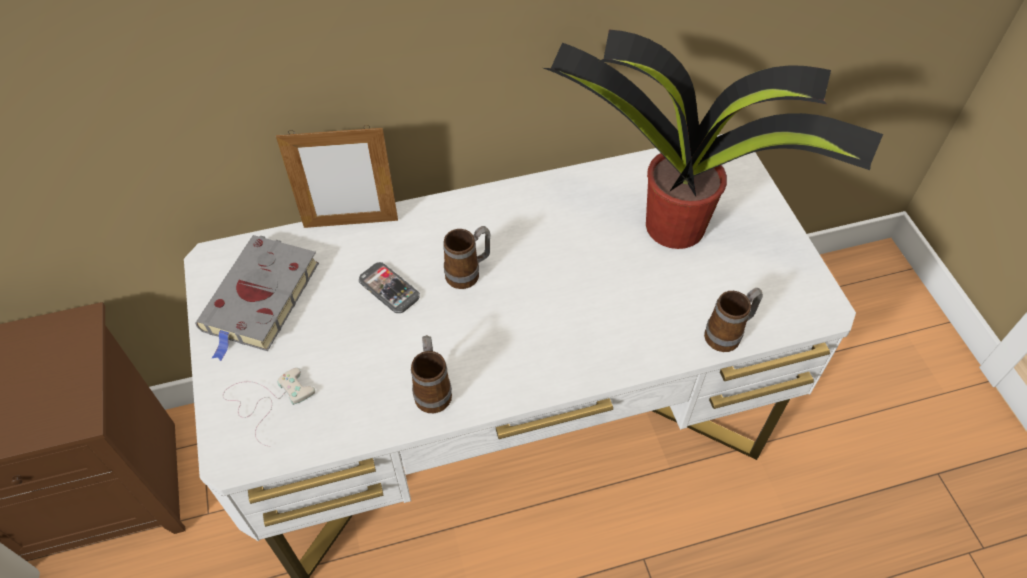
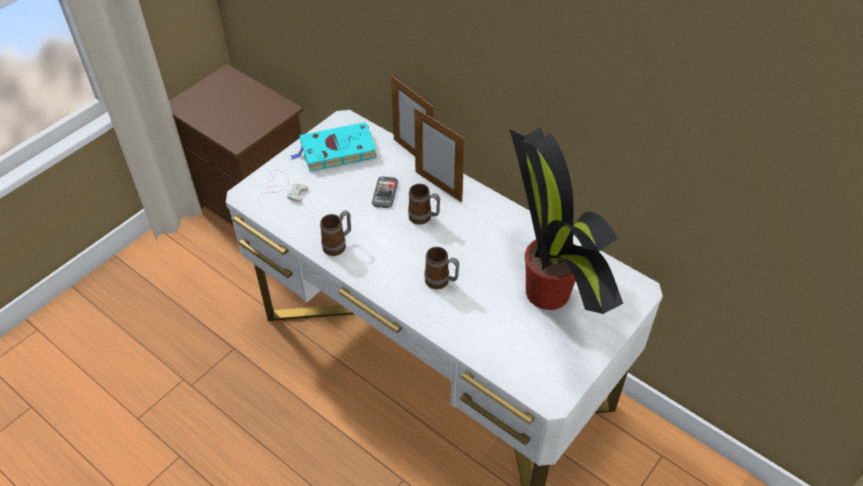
camera: 55 degrees right, 5 degrees down
grey book [195,235,319,361] -> turquoise book [291,122,377,172]
mug [704,288,763,352] -> mug moved to [425,247,460,289]
none -> picture frame [414,108,465,203]

